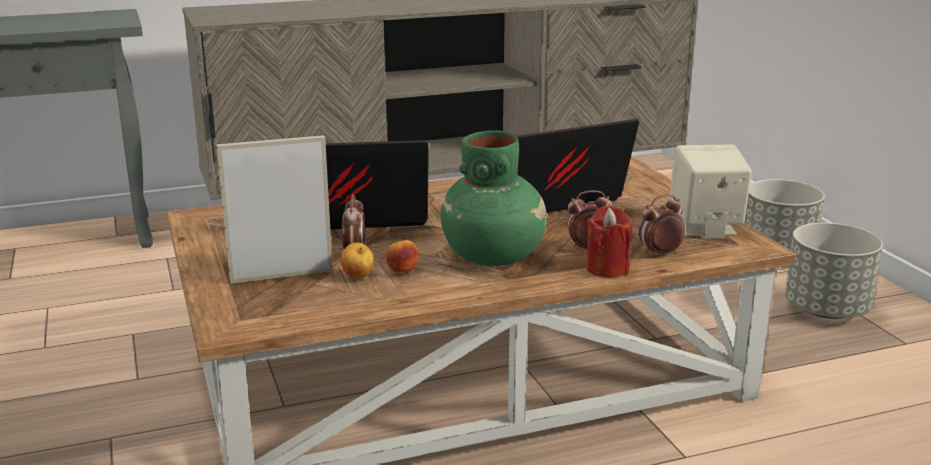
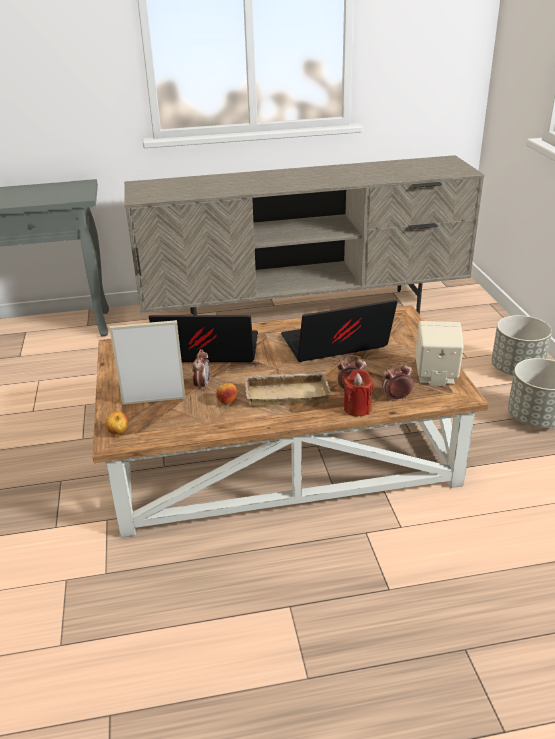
camera: 10 degrees right, 10 degrees up
apple [340,242,374,279] -> apple moved to [105,411,128,435]
green vase [440,130,547,266] -> beige tray [244,372,331,406]

